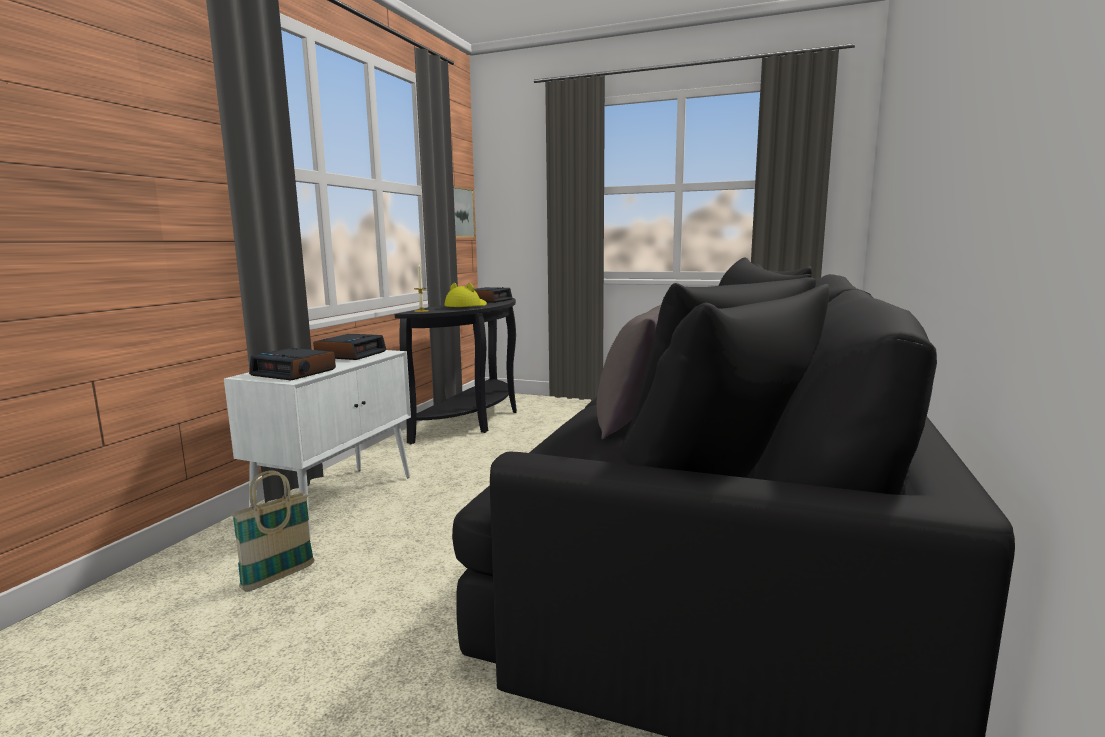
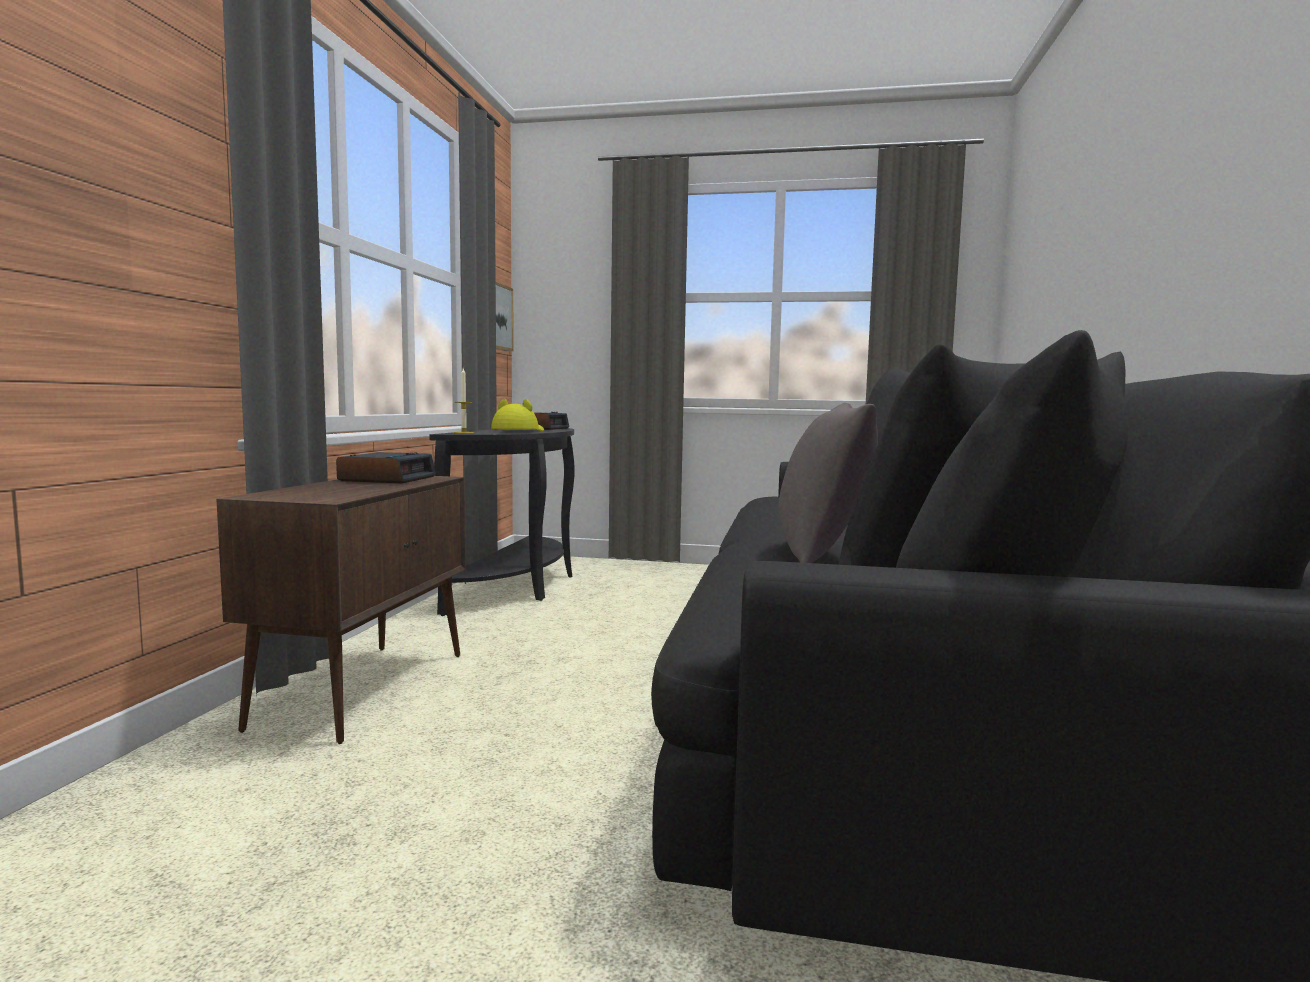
camera: 10 degrees left, 5 degrees down
white cabinet [224,350,411,540] -> brown cabinet [216,476,466,744]
basket [231,470,314,592] -> none
alarm clock [249,348,336,380] -> none

